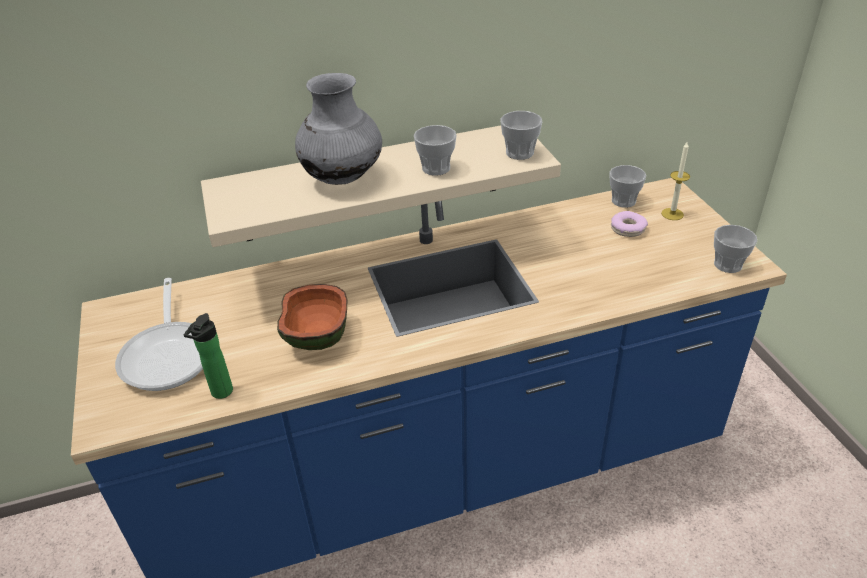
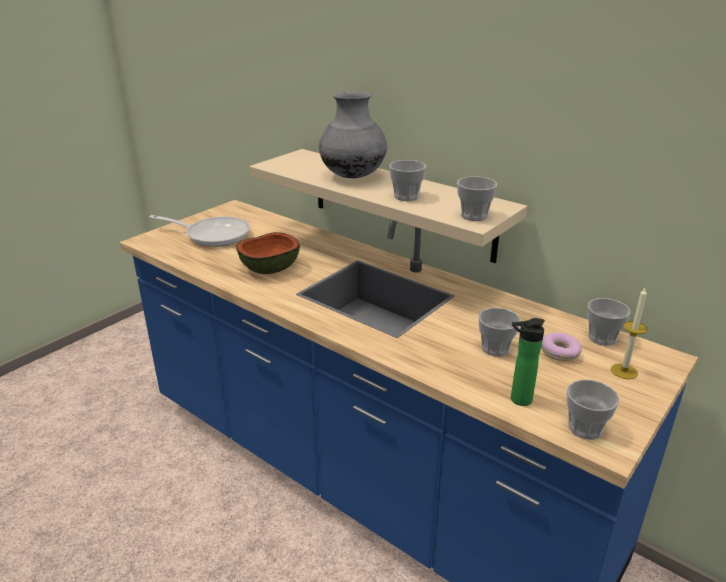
camera: 55 degrees right, 10 degrees down
frying pan [115,278,203,391] -> frying pan turned 120 degrees counterclockwise [149,215,250,247]
bottle [184,313,233,399] -> bottle moved to [511,318,545,406]
none -> cup [478,308,520,357]

